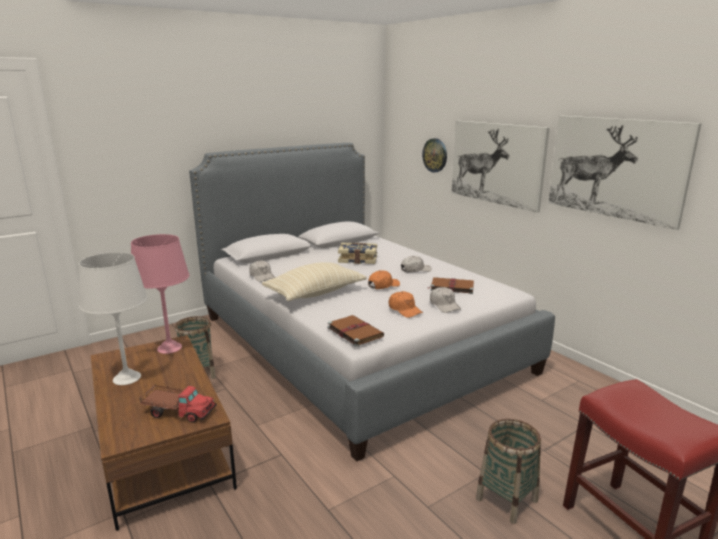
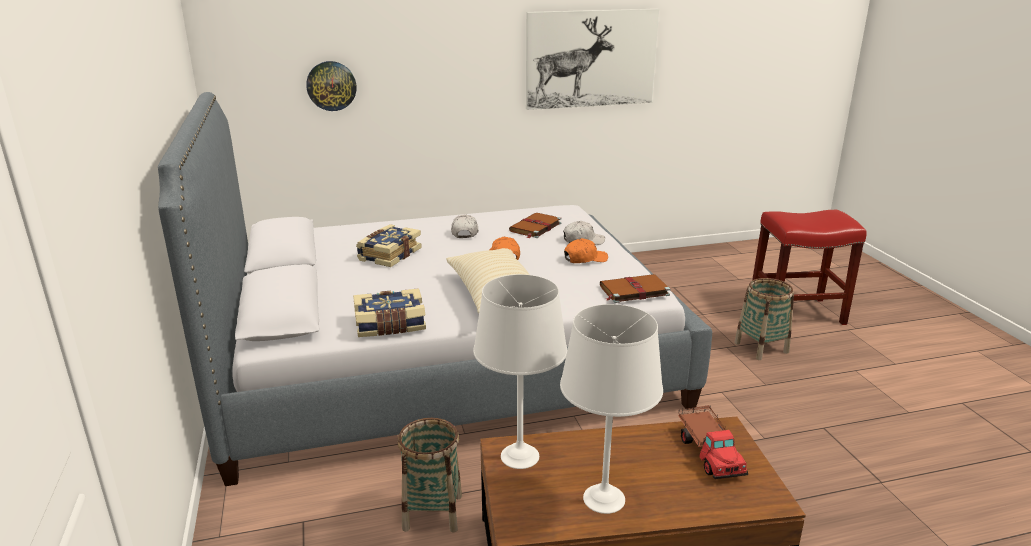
camera: 70 degrees left, 5 degrees up
pink table lamp [131,234,189,354] -> white table lamp [473,274,567,469]
toy truck [140,385,217,423] -> toy truck turned 135 degrees clockwise [678,405,748,479]
white cap [249,260,275,282] -> book [353,288,426,337]
picture [451,121,550,213] -> none

